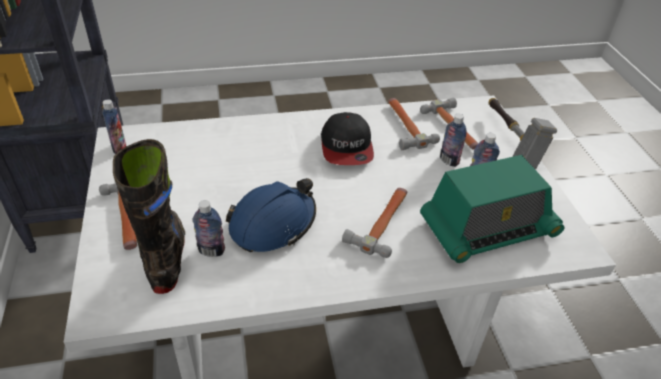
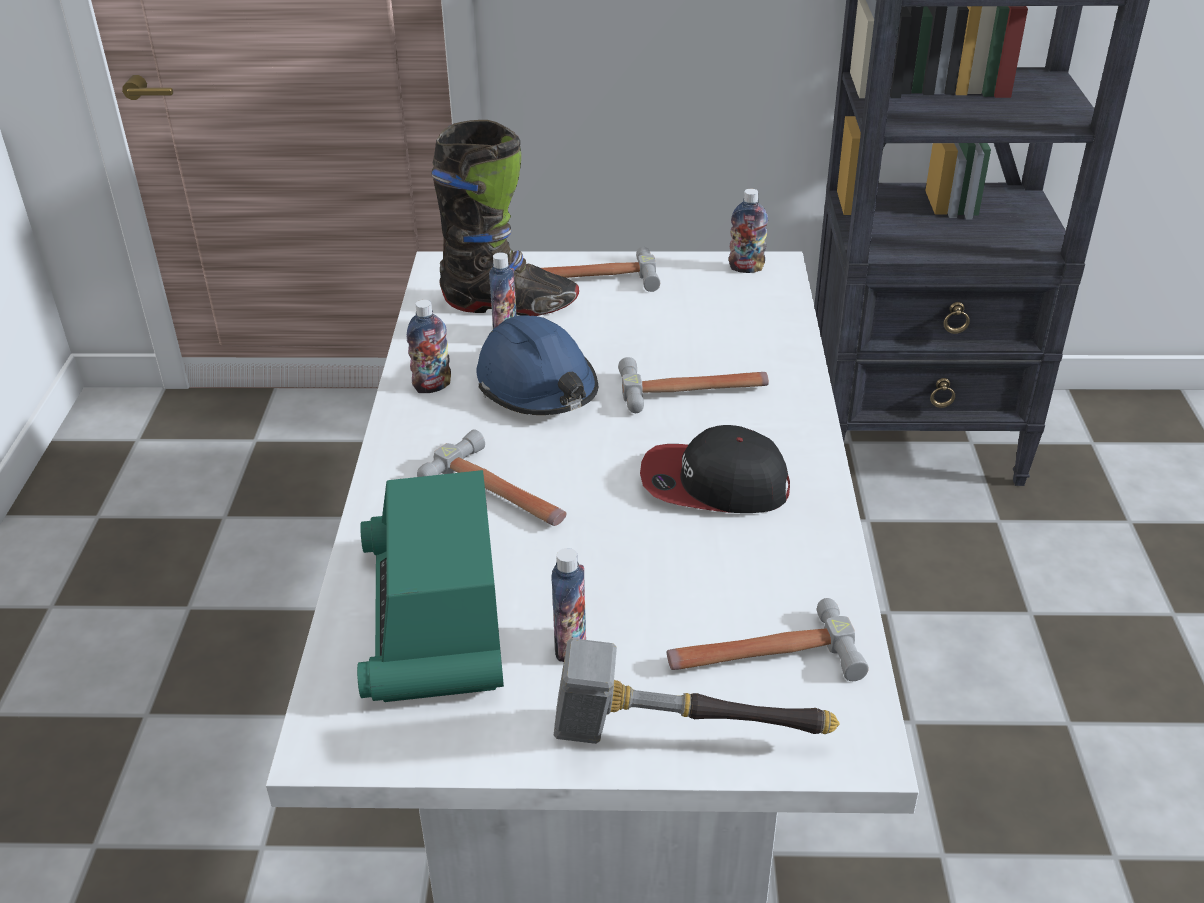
camera: 105 degrees right, 5 degrees down
hammer [388,98,440,150] -> hammer moved to [618,357,769,413]
bottle [440,114,466,167] -> bottle moved to [407,300,451,393]

